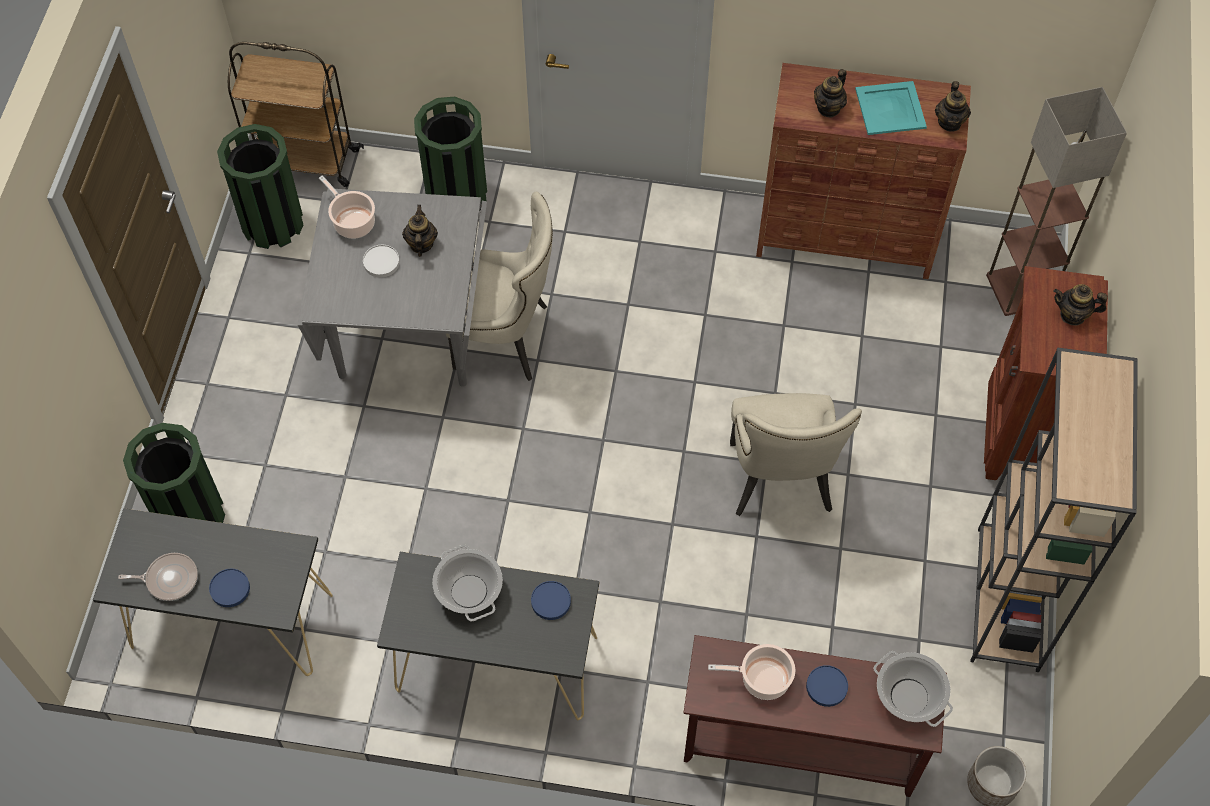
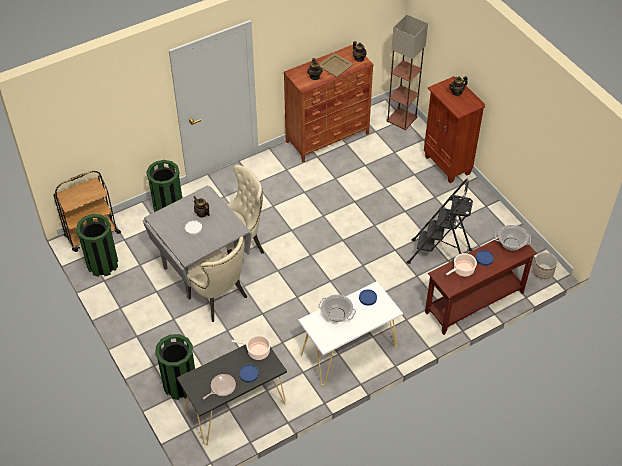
camera: 40 degrees left, 10 degrees down
cooking pot [319,176,375,239] -> cooking pot moved to [232,335,271,360]
black console table [377,552,599,720] -> white console table [298,281,403,385]
beige chair [730,393,862,516] -> beige chair moved to [187,236,247,322]
turquoise tray [855,81,927,135] -> beige tray [319,53,354,77]
bookcase [970,348,1138,672] -> none
none -> step ladder [407,179,473,264]

